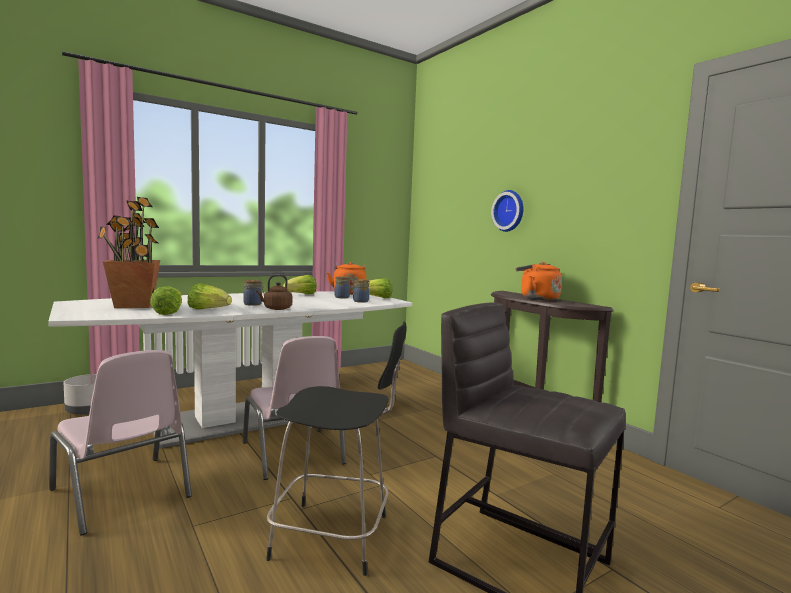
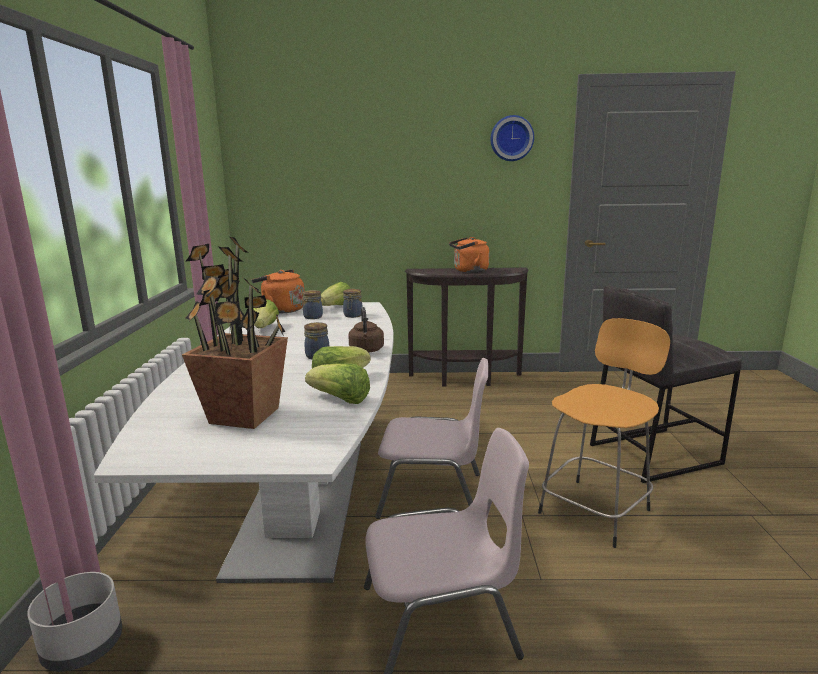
camera: 55 degrees left, 10 degrees up
black stool [266,321,407,576] -> orange stool [538,318,670,548]
wall clock [491,190,524,232] -> wall clock moved to [491,115,534,161]

